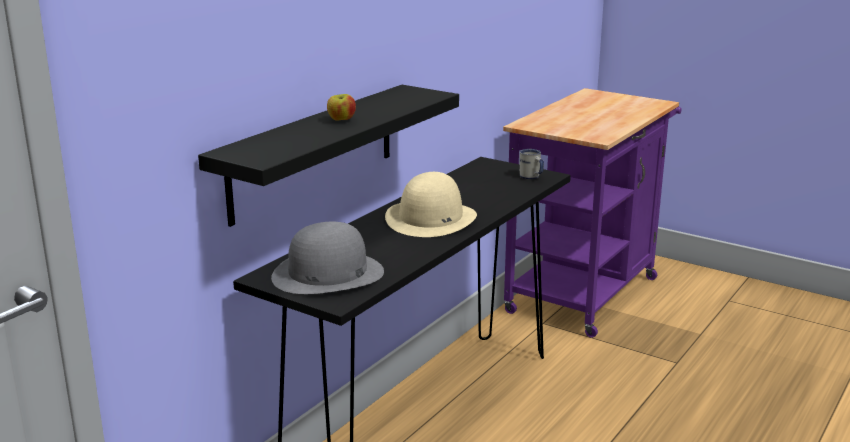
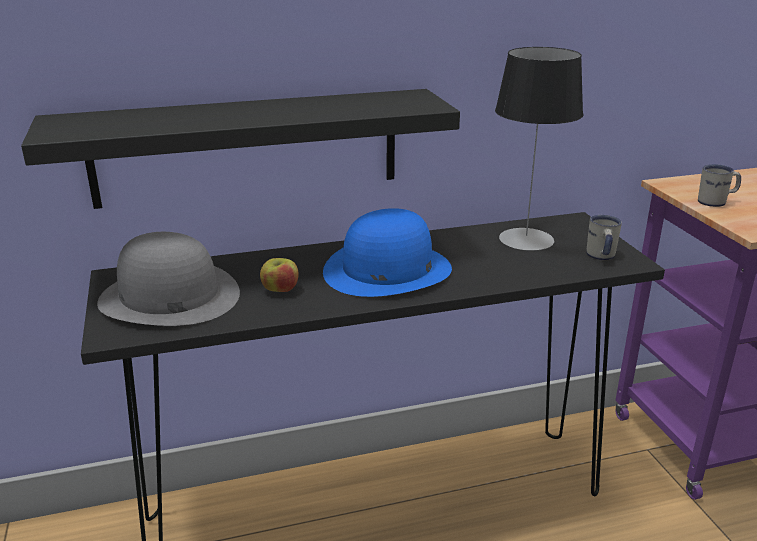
camera: 40 degrees right, 5 degrees up
apple [327,94,356,121] -> apple moved to [260,258,299,292]
beige hat [385,172,477,237] -> blue hat [323,208,452,297]
none -> table lamp [495,47,583,251]
none -> white mug [698,164,741,207]

